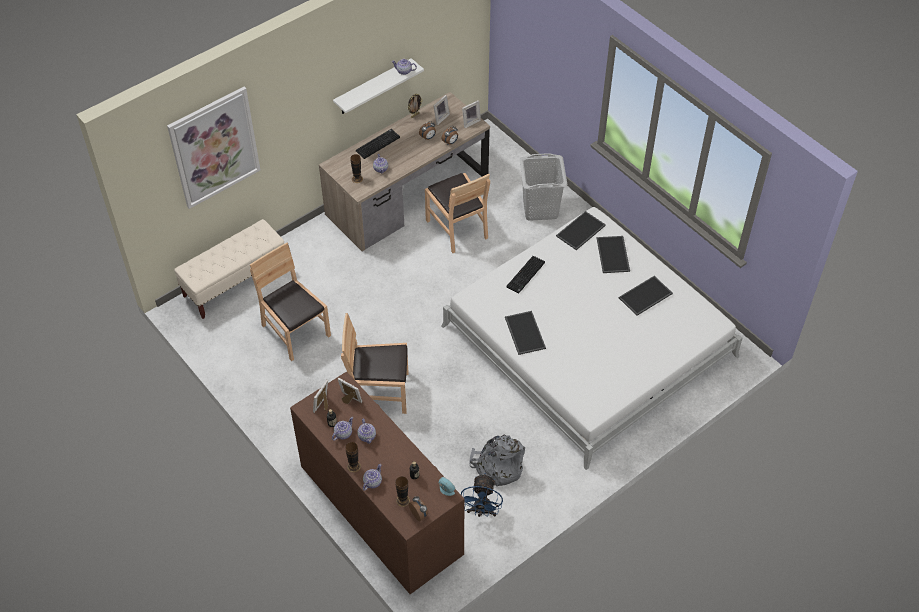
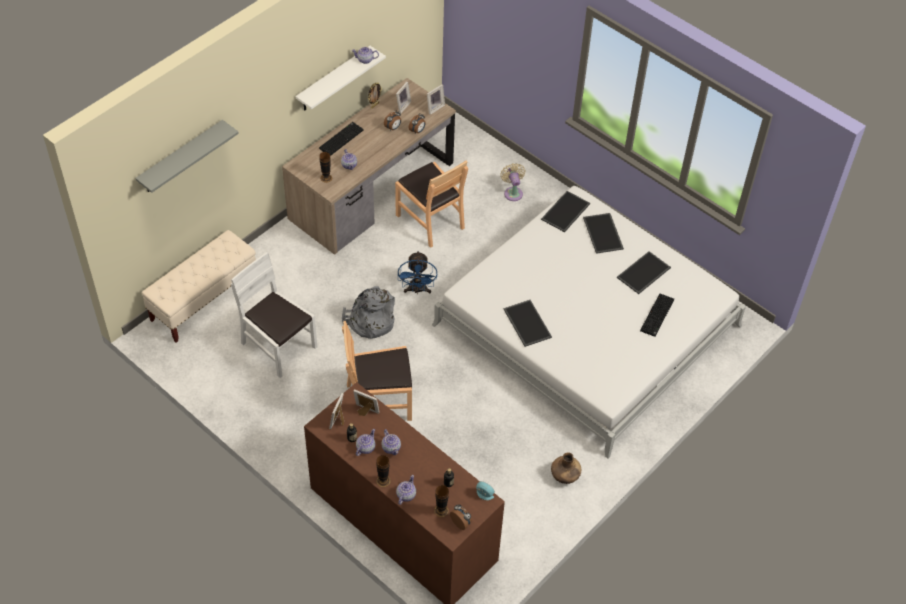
camera: 10 degrees left, 0 degrees up
picture [167,87,260,209] -> grey shelf [135,120,239,193]
brown chair [250,243,331,361] -> white chair [231,252,317,378]
blue fan [461,473,503,517] -> blue fan moved to [398,251,437,295]
grey backpack [469,435,525,487] -> grey backpack moved to [342,286,395,339]
keyboard [506,256,545,293] -> keyboard moved to [640,294,674,337]
grey laundry basket [519,153,567,221] -> beige fan [501,163,525,201]
none -> brown vase [551,453,581,484]

